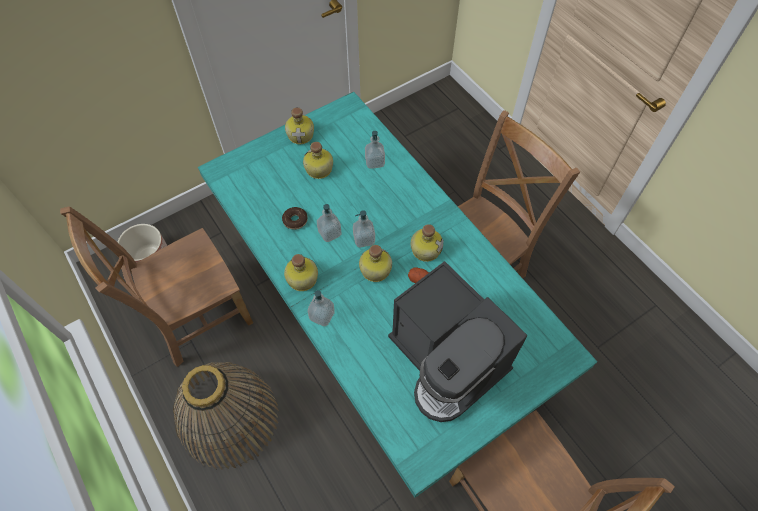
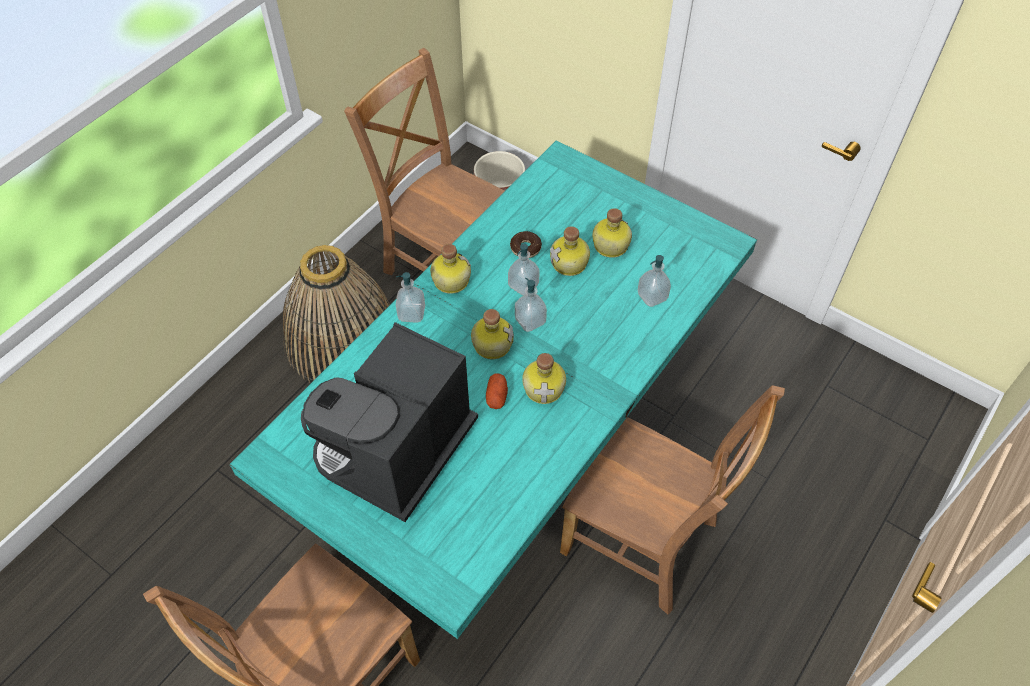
camera: 70 degrees right, 5 degrees down
bottle [285,107,314,144] -> bottle moved to [550,226,590,276]

